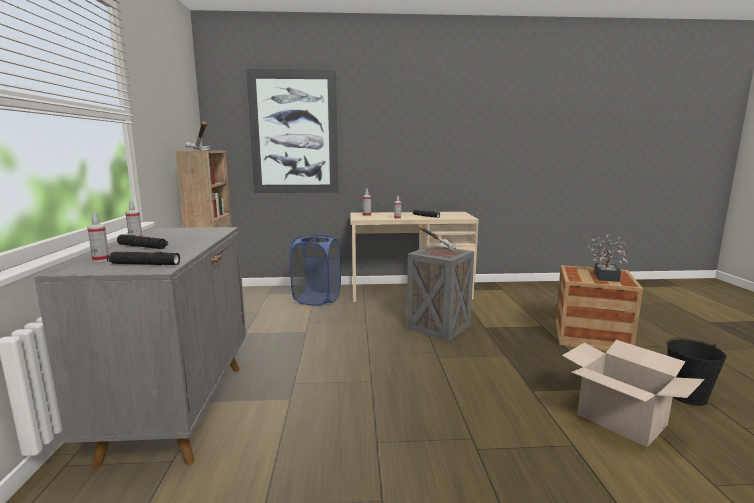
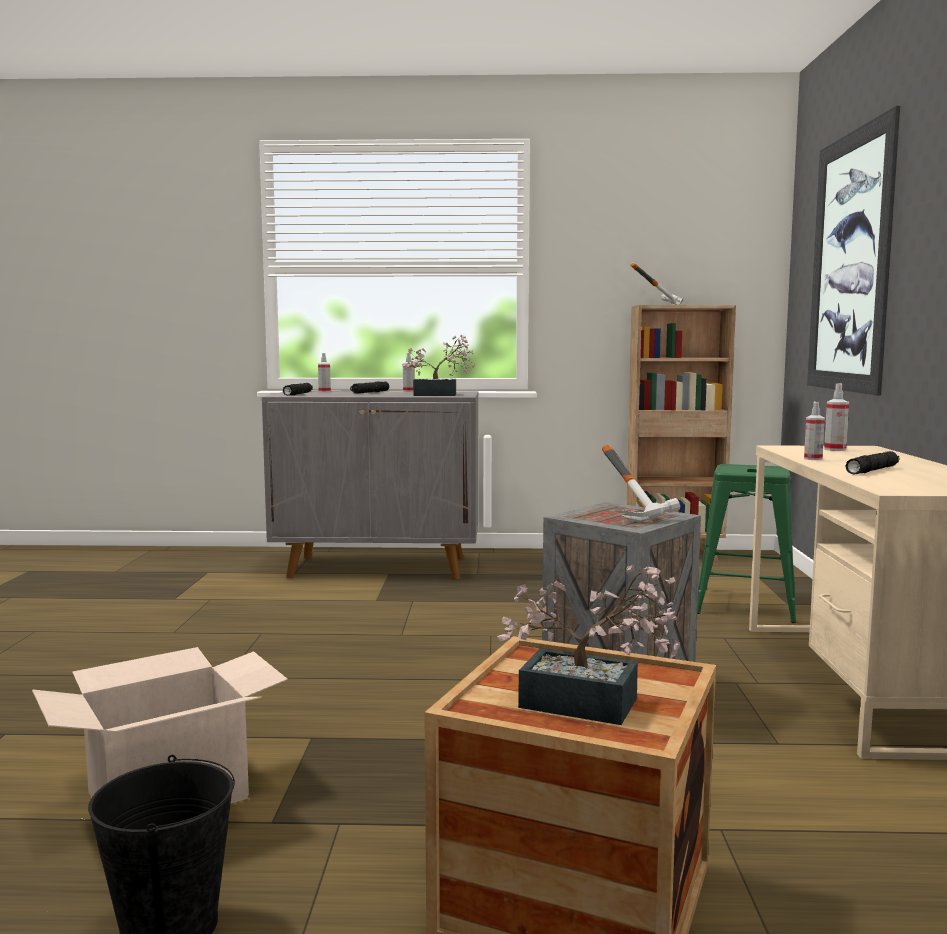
camera: 95 degrees right, 5 degrees down
blue laundry basket [290,235,341,306] -> green stool [697,464,796,623]
none -> potted plant [402,335,475,396]

